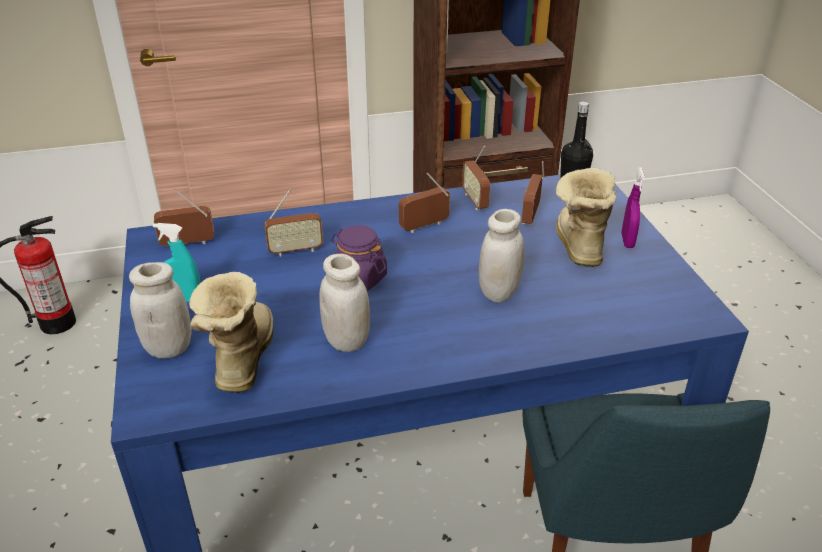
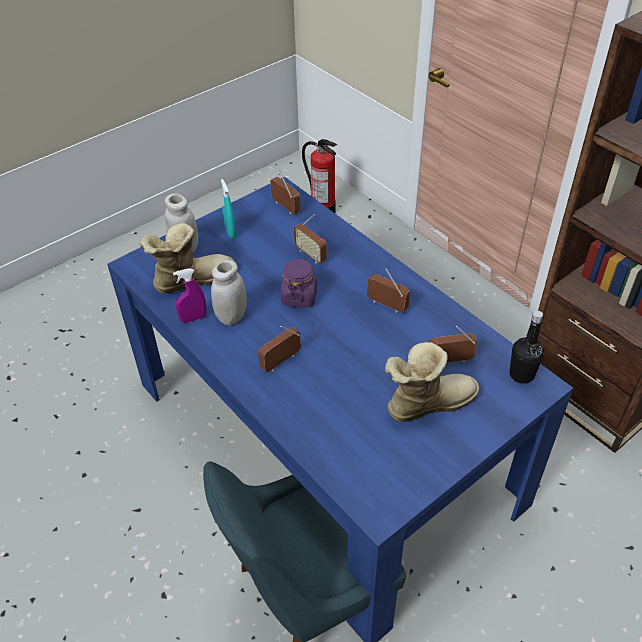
camera: 65 degrees right, 10 degrees up
radio [462,146,490,210] -> radio moved to [258,326,301,372]
white jar [479,209,524,302] -> none
purple spray bottle [621,167,645,248] -> purple spray bottle moved to [173,268,206,323]

